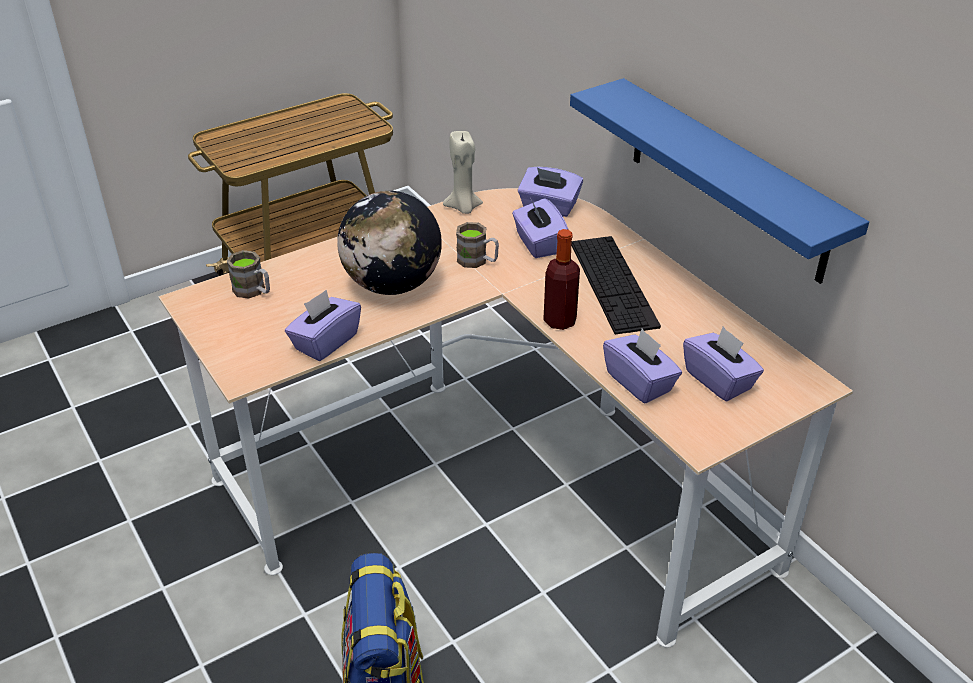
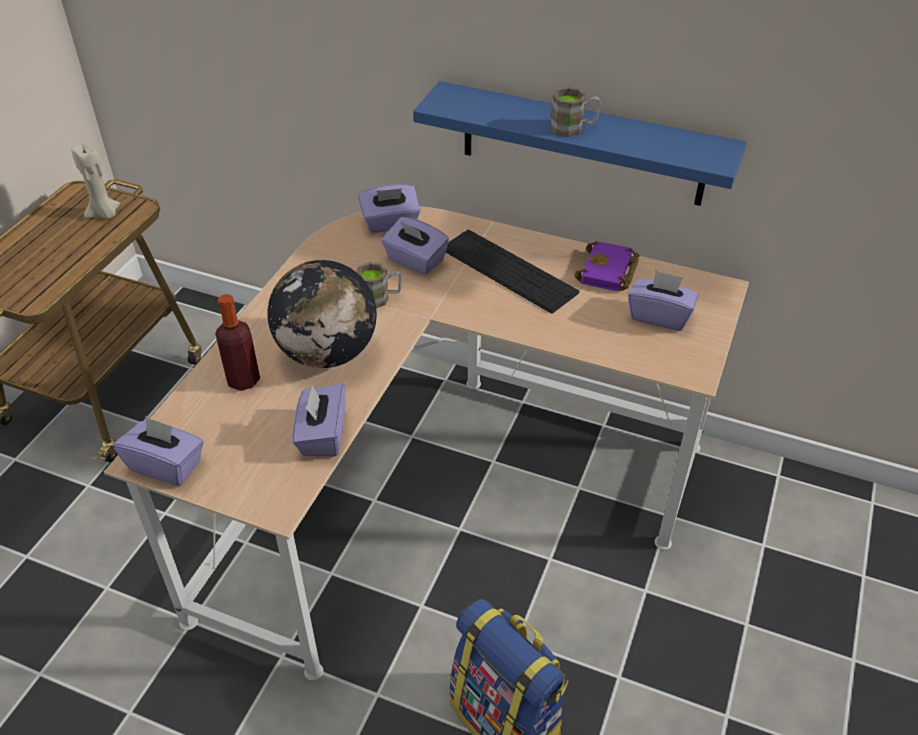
camera: 35 degrees left, 5 degrees up
brown mug [227,250,270,299] -> brown mug moved to [550,87,601,137]
beige candle [443,131,483,214] -> beige candle moved to [71,143,120,219]
bottle [543,229,580,330] -> bottle moved to [215,294,260,391]
purple tissue box [603,329,682,404] -> purple tissue box moved to [113,416,204,486]
none -> purple book [574,241,639,292]

